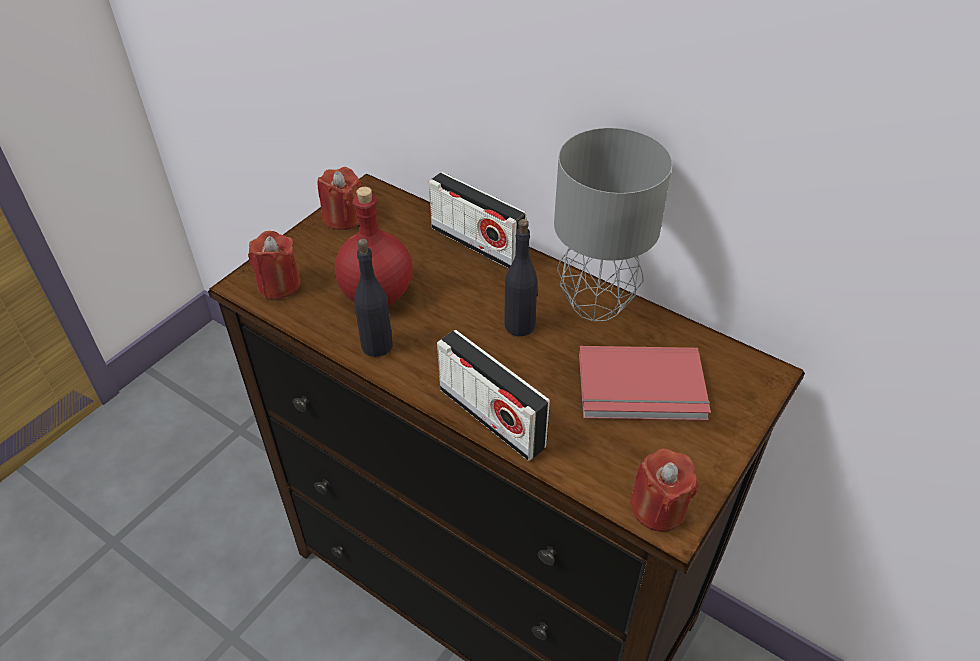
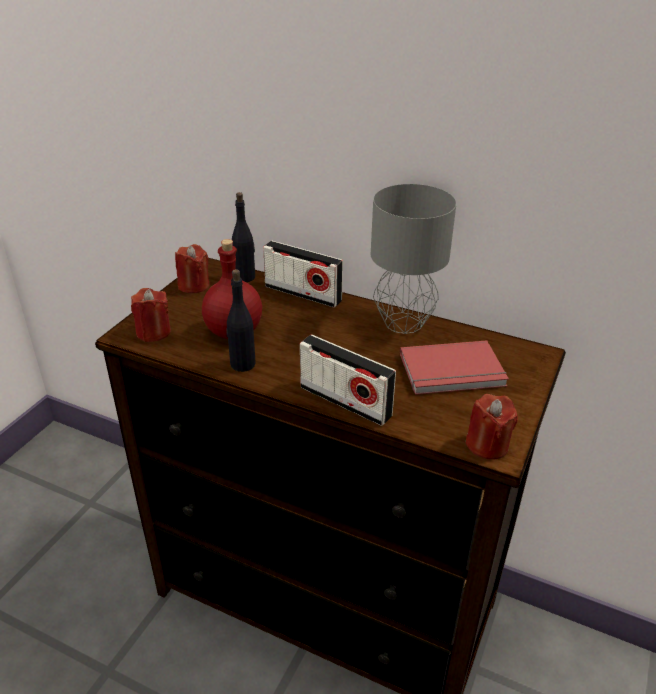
camera: 10 degrees left, 10 degrees down
black bottle [504,219,538,336] -> black bottle moved to [232,192,255,282]

